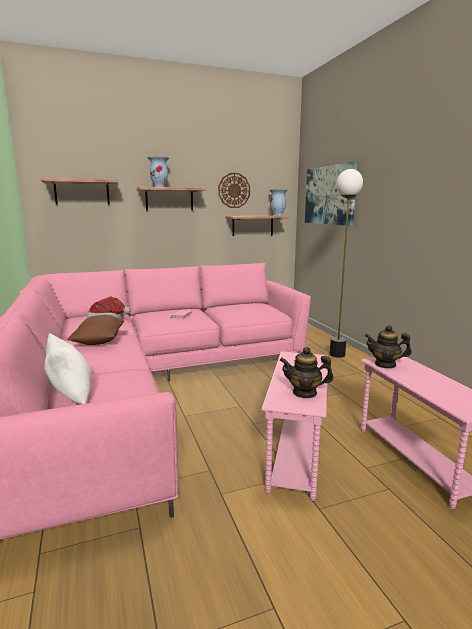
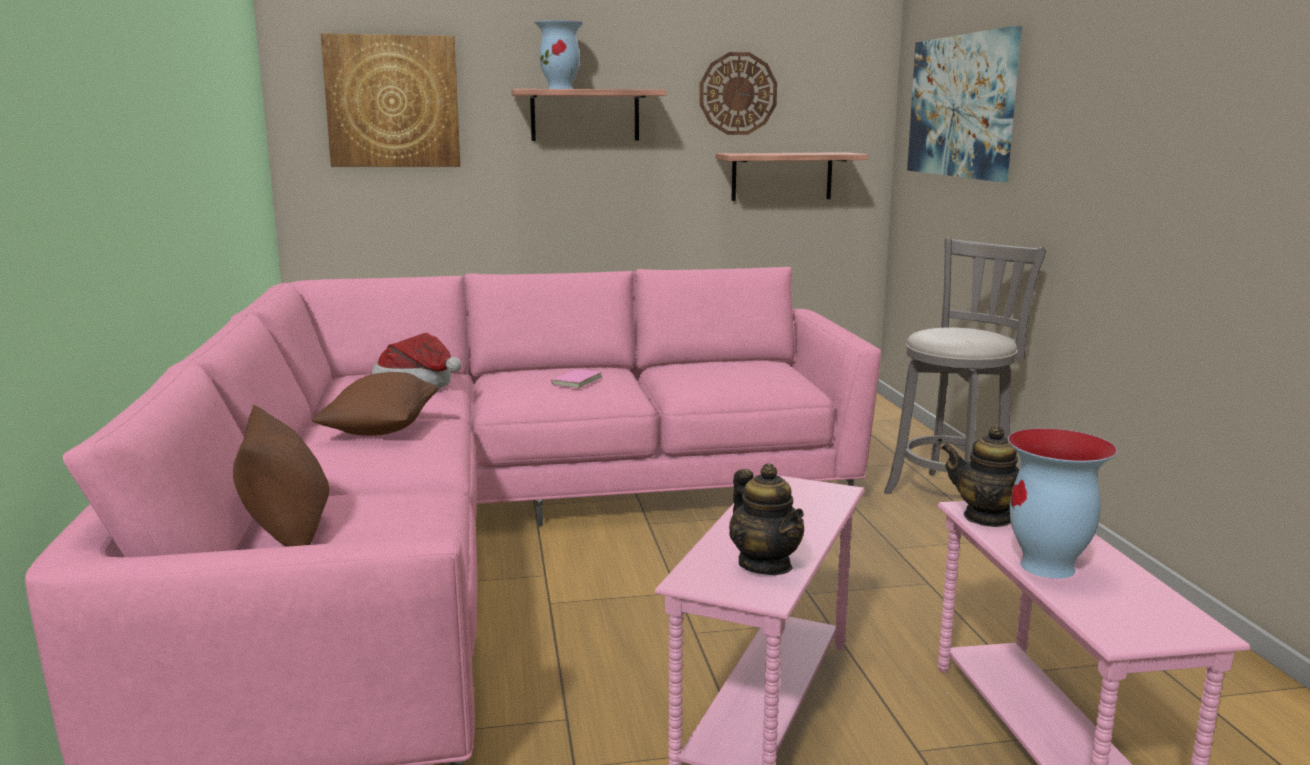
camera: 10 degrees right, 0 degrees up
shelf [41,178,119,205] -> picture [321,33,460,167]
white pillow [44,333,91,404] -> brown pillow [233,405,329,547]
vase [269,189,288,216] -> vase moved to [1008,428,1117,579]
teapot [280,347,334,398] -> teapot turned 135 degrees counterclockwise [729,463,804,575]
floor lamp [330,169,363,358] -> grey stool [884,238,1046,501]

